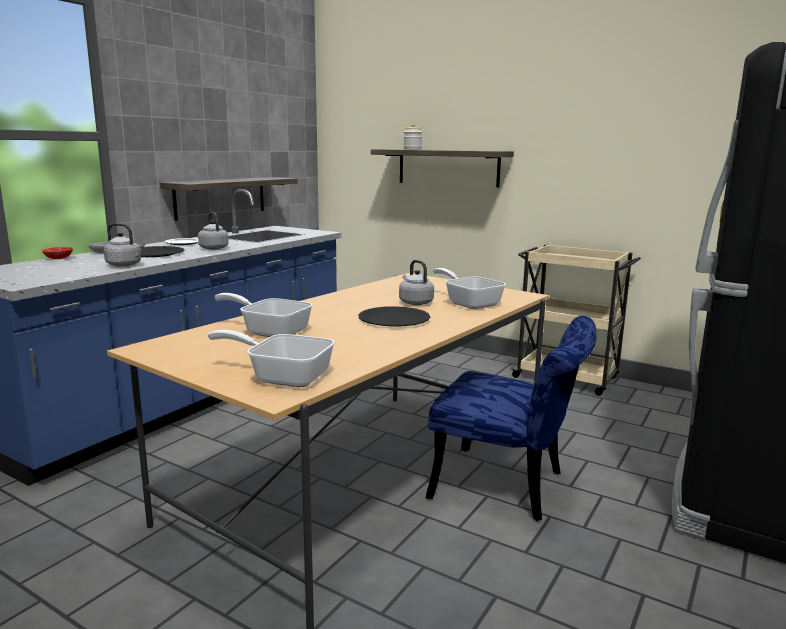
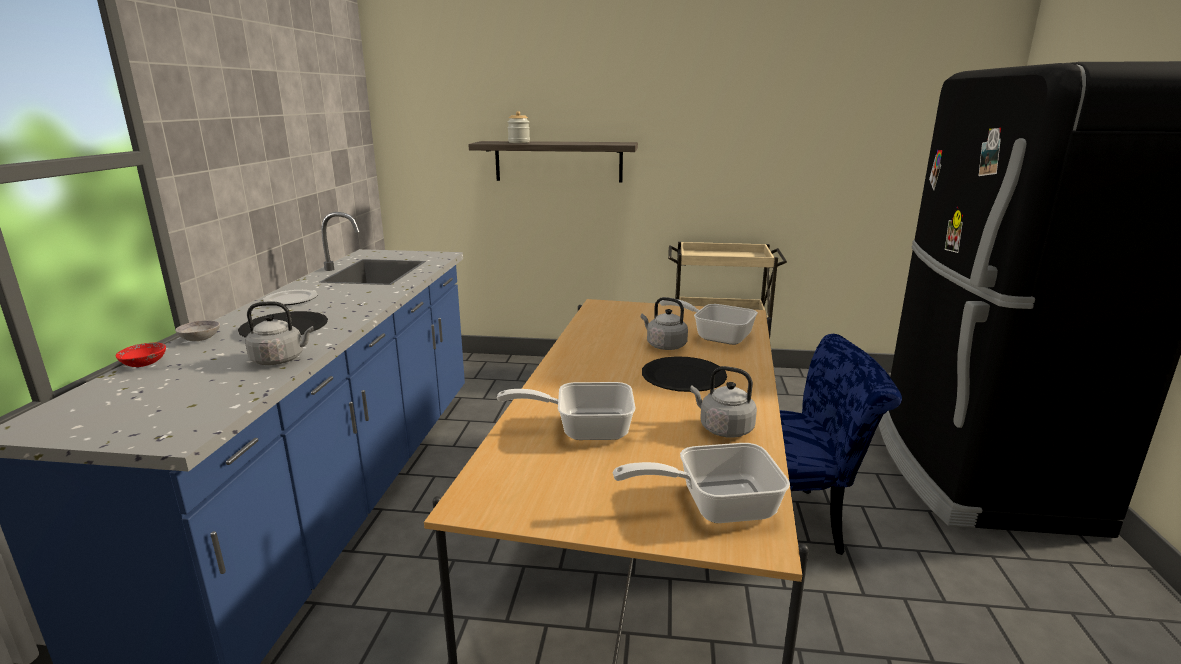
camera: 25 degrees left, 5 degrees up
shelf [160,177,297,221] -> none
grey kettle [198,212,229,250] -> grey kettle moved to [690,366,757,438]

